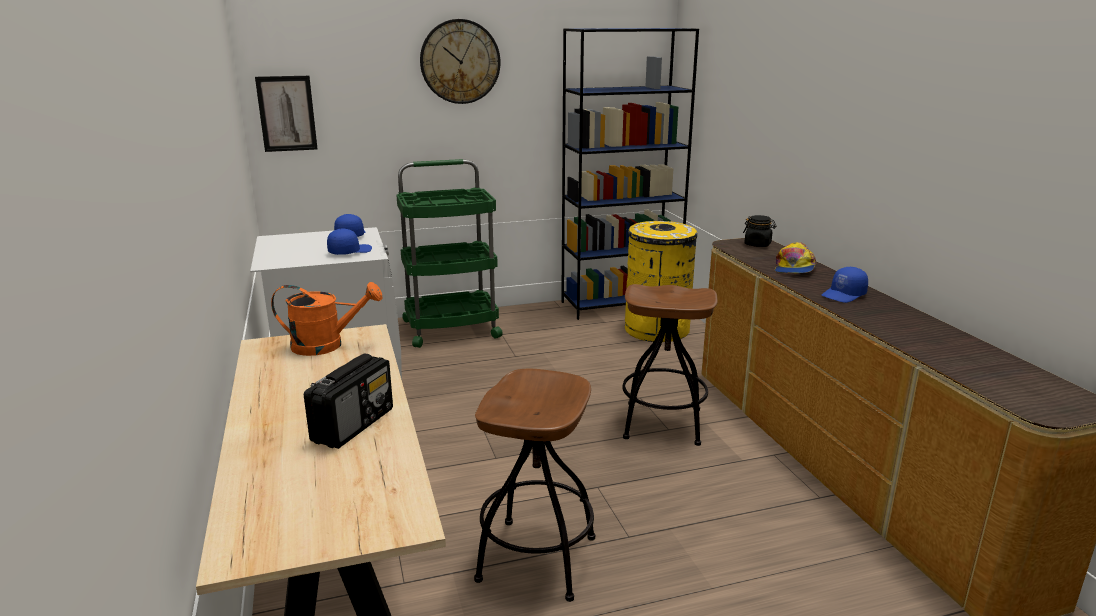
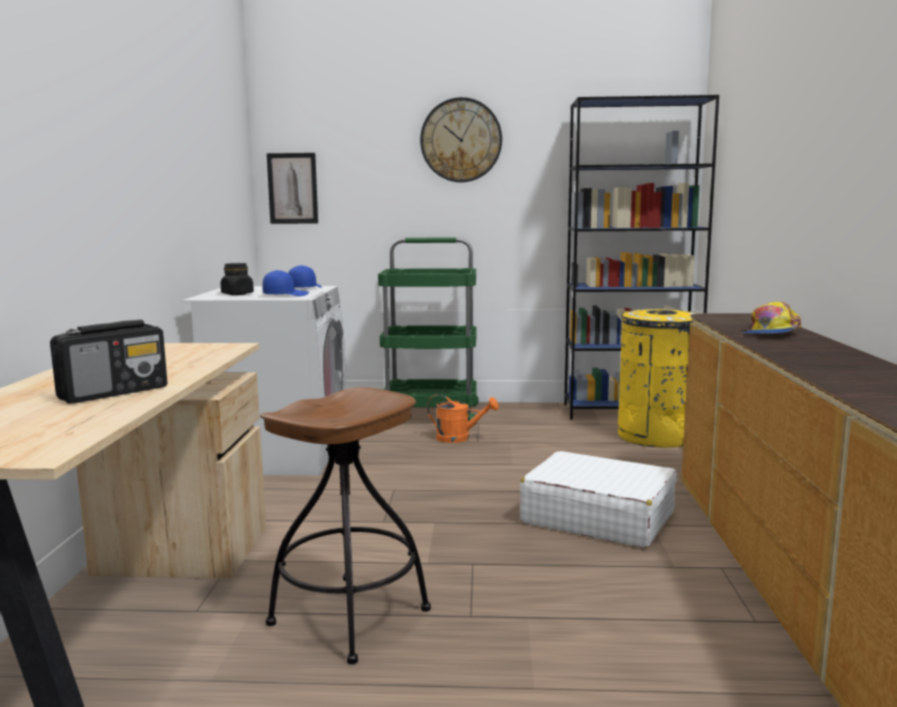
camera: 20 degrees right, 10 degrees down
orange watering can [271,282,383,356] -> orange watering can moved to [427,394,499,443]
brown stool [622,284,718,446] -> white suitcase [520,451,677,548]
black jar [743,215,777,247] -> black jar moved to [221,263,254,295]
blue cap [822,267,868,303] -> none

